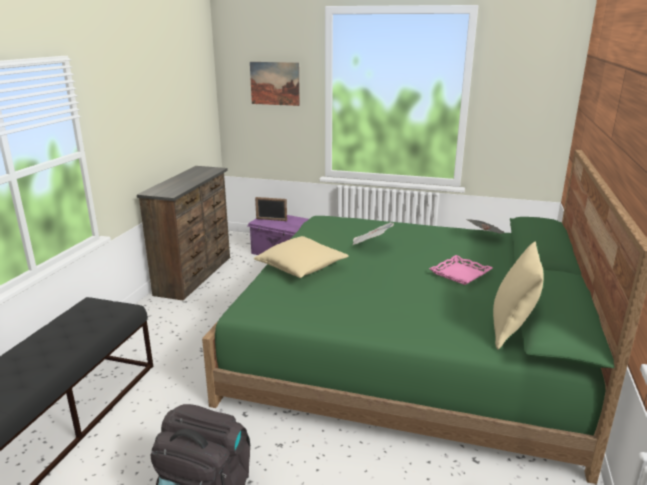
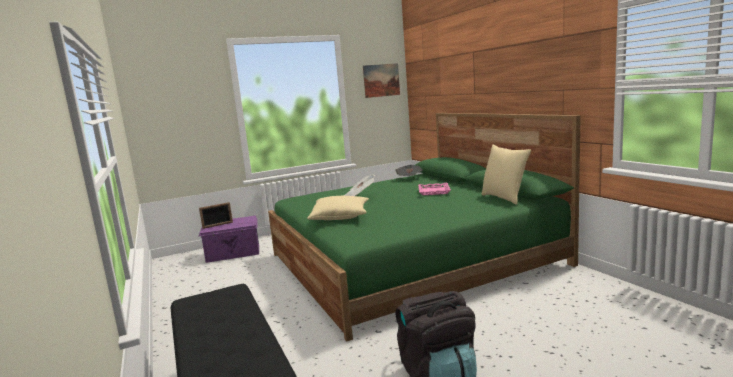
camera: 40 degrees left, 10 degrees down
brown dresser [137,166,230,301] -> none
picture [250,62,300,106] -> picture moved to [363,63,400,98]

